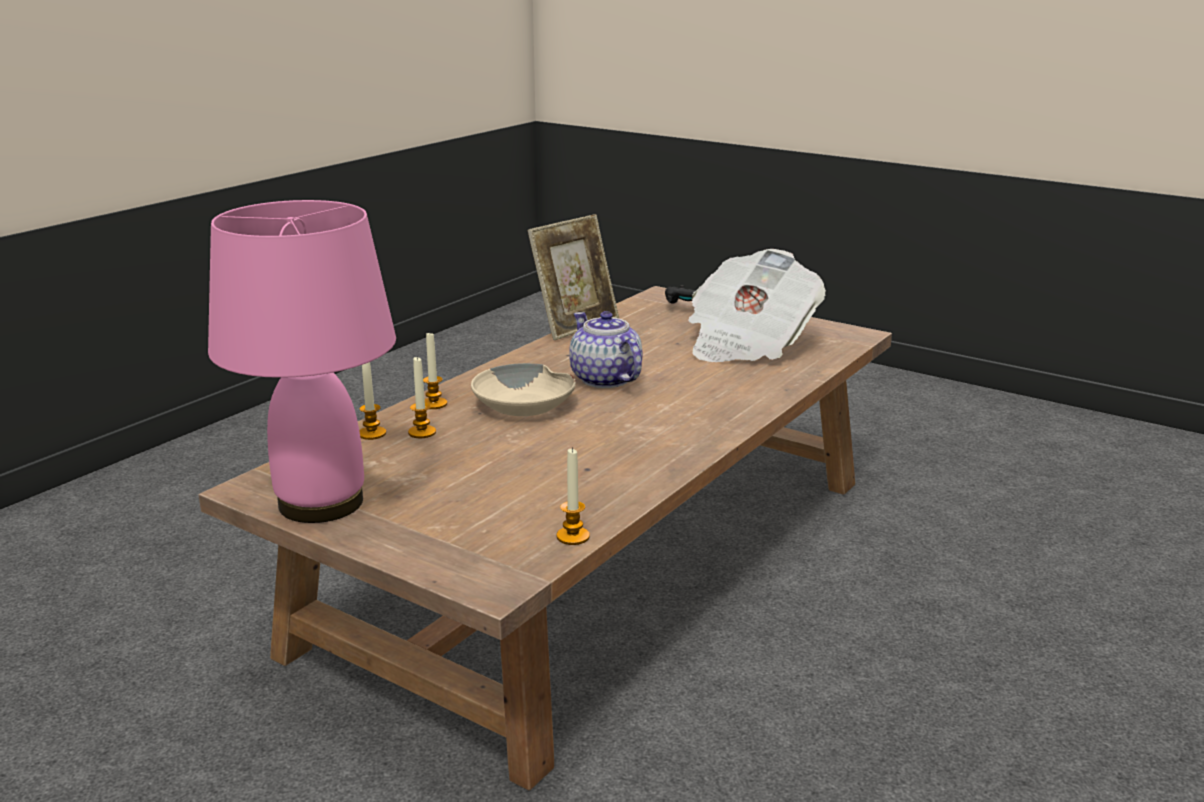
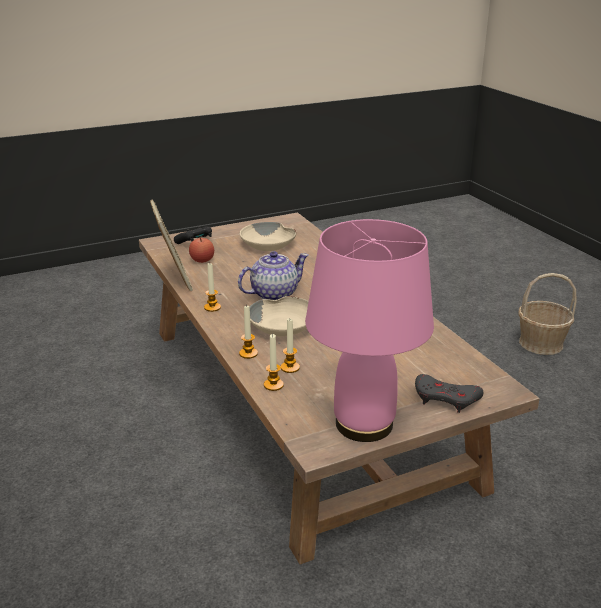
camera: 60 degrees left, 5 degrees up
candle [556,447,590,545] -> candle moved to [204,263,221,312]
teapot [569,311,643,388] -> teapot turned 150 degrees clockwise [238,251,308,300]
newspaper [688,249,826,362] -> beige bowl [240,222,296,251]
none -> apple [189,235,214,263]
none -> grey game controller [415,374,483,413]
none -> basket [518,273,577,355]

